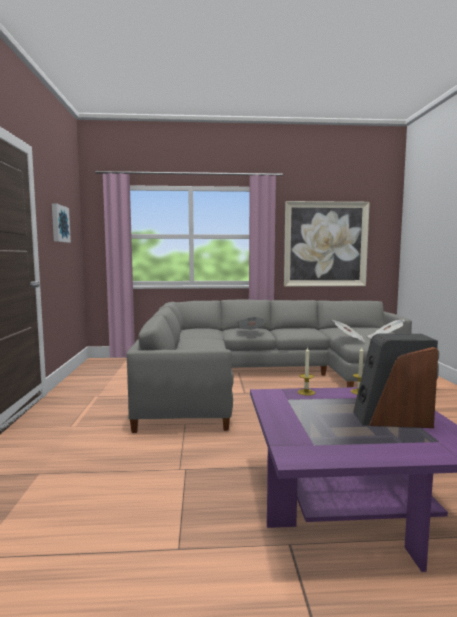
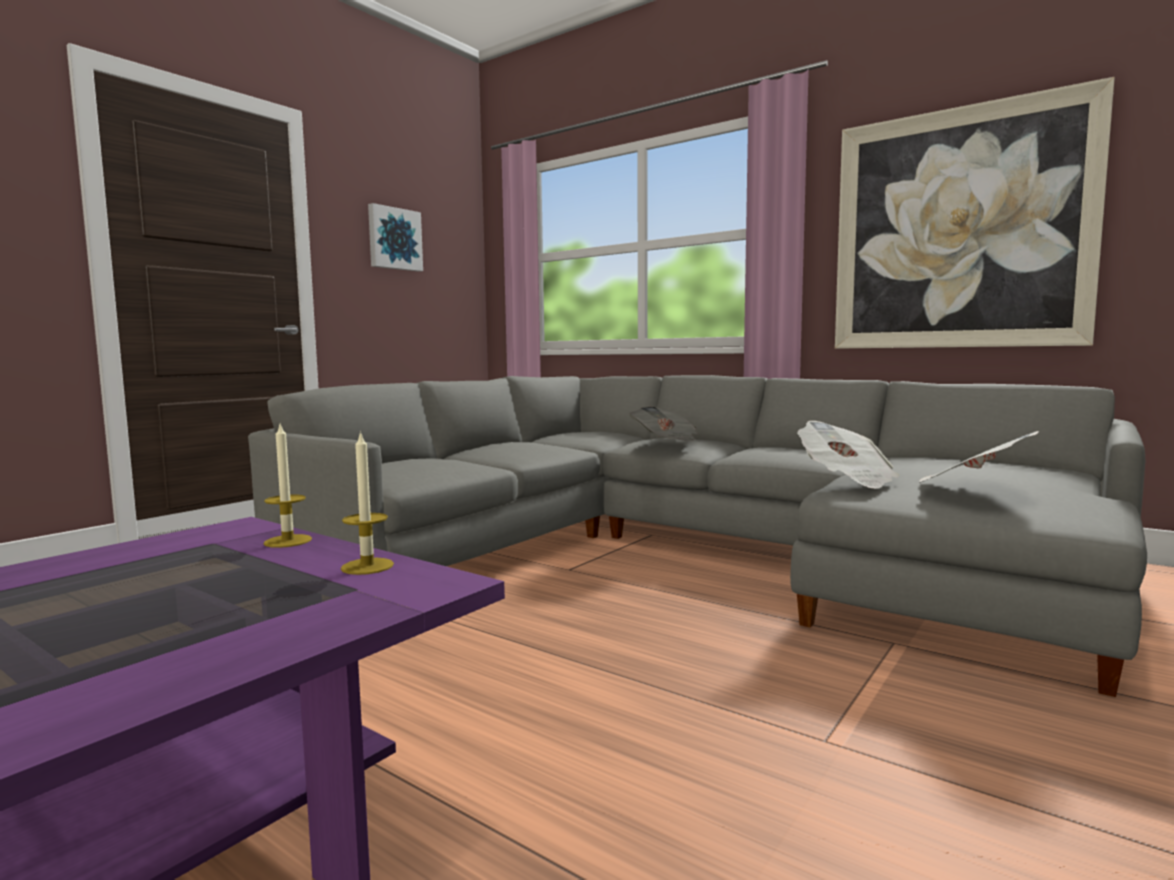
camera: 40 degrees right, 0 degrees up
speaker [353,333,438,428] -> none

